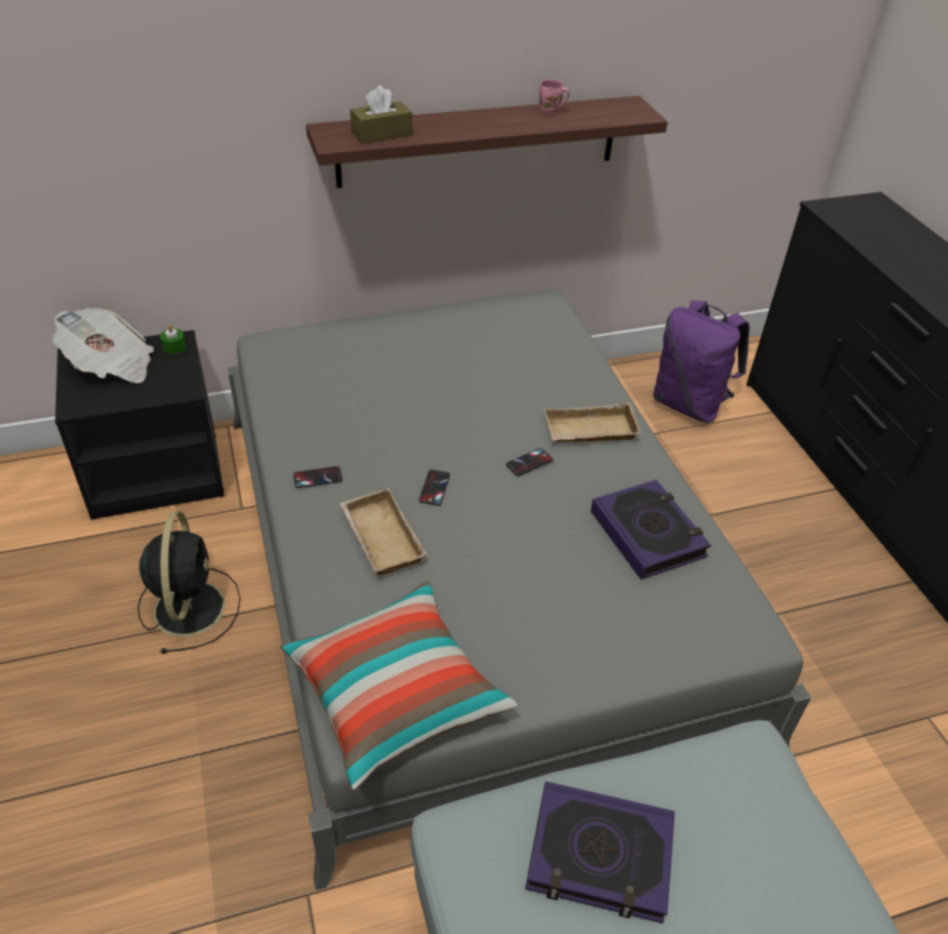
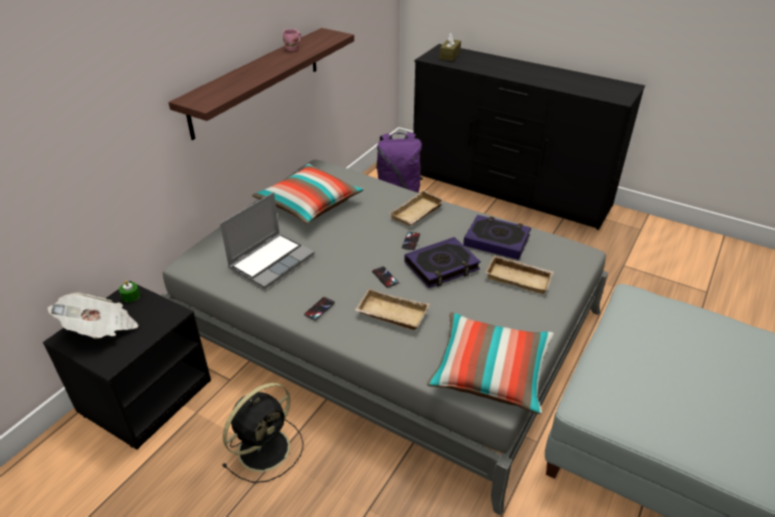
camera: 40 degrees left, 5 degrees down
black fan [138,512,241,654] -> black fan turned 90 degrees clockwise [222,383,304,483]
brown tissue box [350,86,413,144] -> brown tissue box moved to [439,32,461,61]
book [525,781,675,923] -> book moved to [404,237,481,288]
none -> laptop [220,192,314,289]
none -> pillow [252,164,364,224]
none -> beige tray [485,255,554,294]

